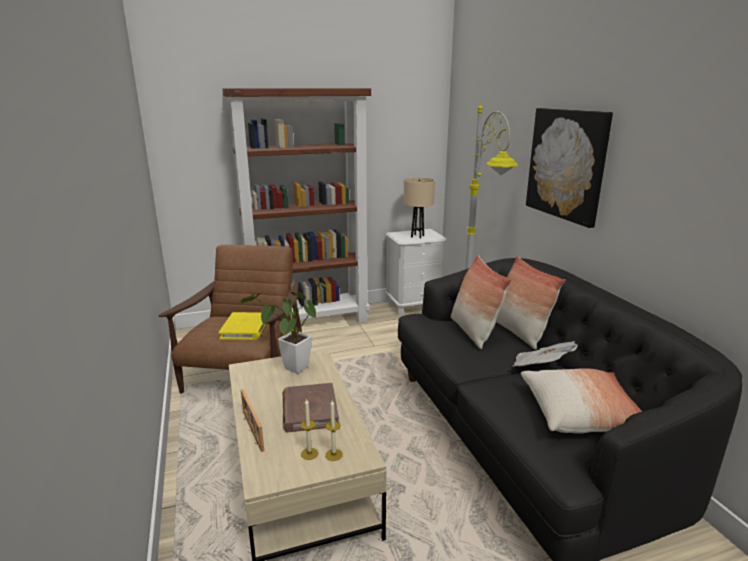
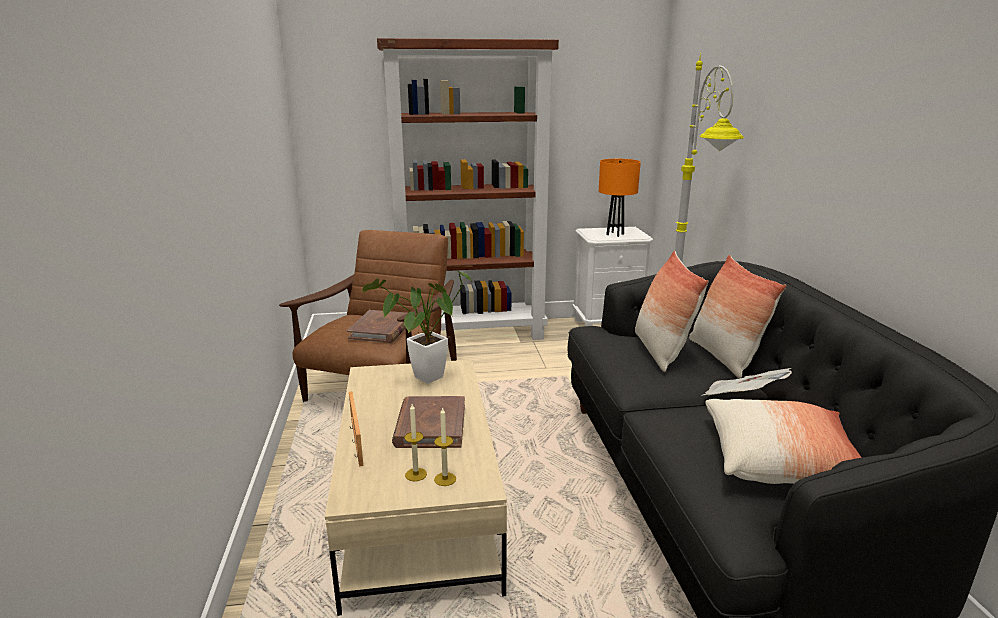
camera: 10 degrees right, 0 degrees up
yellow book [218,312,266,340] -> brown book [347,310,407,343]
beige table lamp [404,178,435,239] -> orange table lamp [599,159,641,237]
picture [526,108,613,228] -> none

